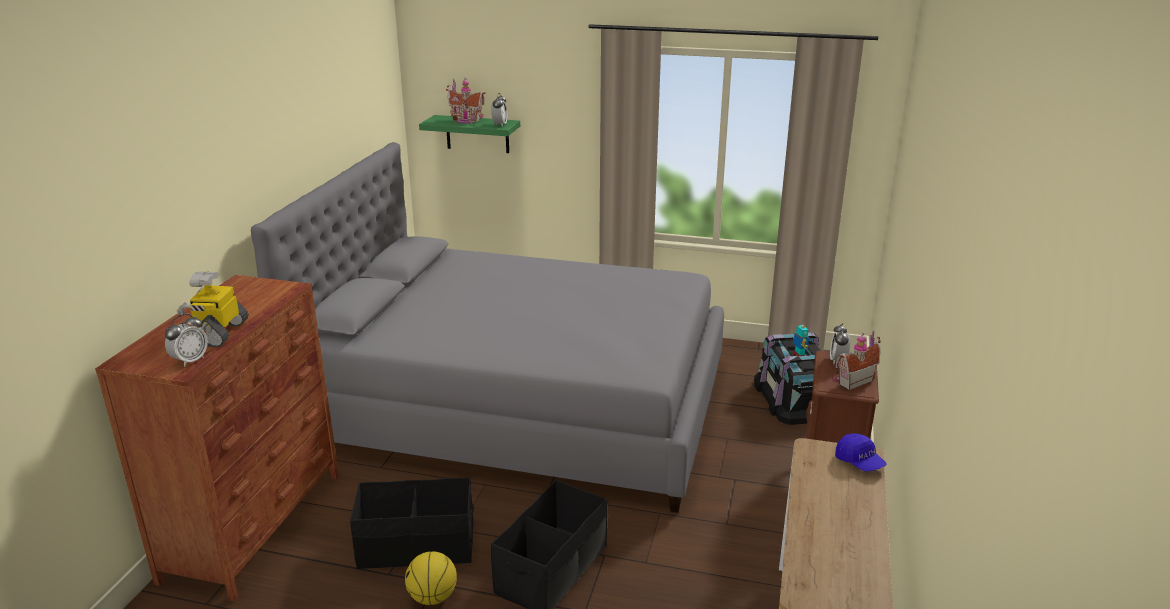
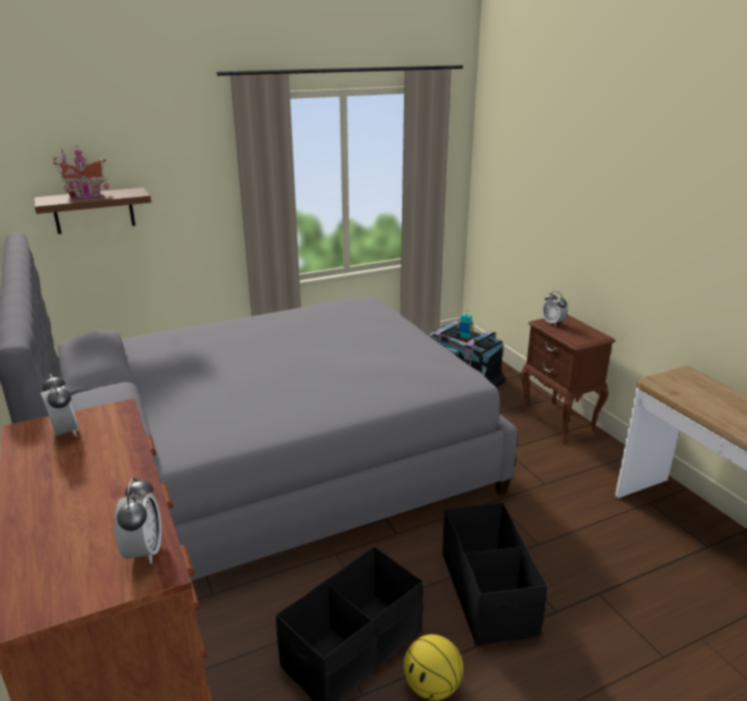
camera: 40 degrees left, 0 degrees up
toy robot [177,271,249,347] -> none
green shelf [419,115,520,153] -> brown shelf [34,187,151,234]
alarm clock [491,93,507,127] -> alarm clock moved to [40,373,79,437]
toy house [832,331,881,391] -> none
blue cap [835,433,886,471] -> none

